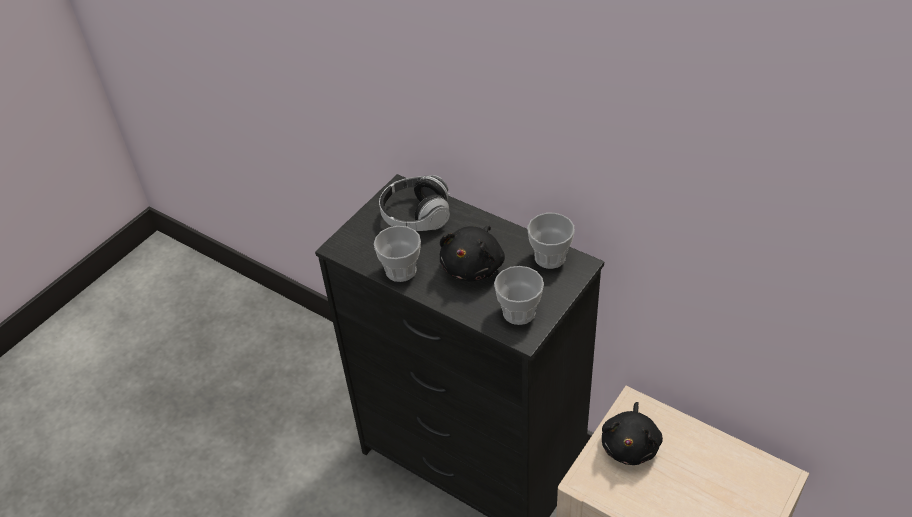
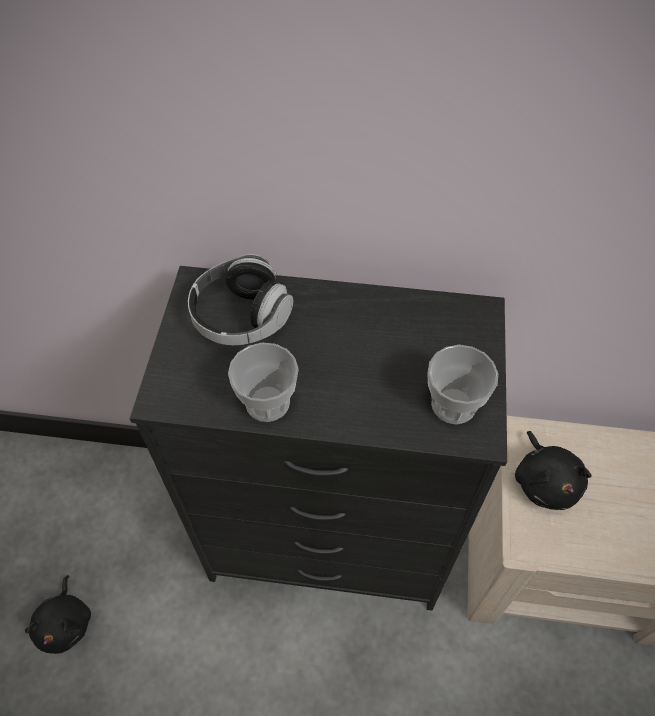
camera: 30 degrees left, 10 degrees up
black plush toy [440,225,505,282] -> black plush toy moved to [25,575,91,654]
cup [528,213,575,269] -> none

